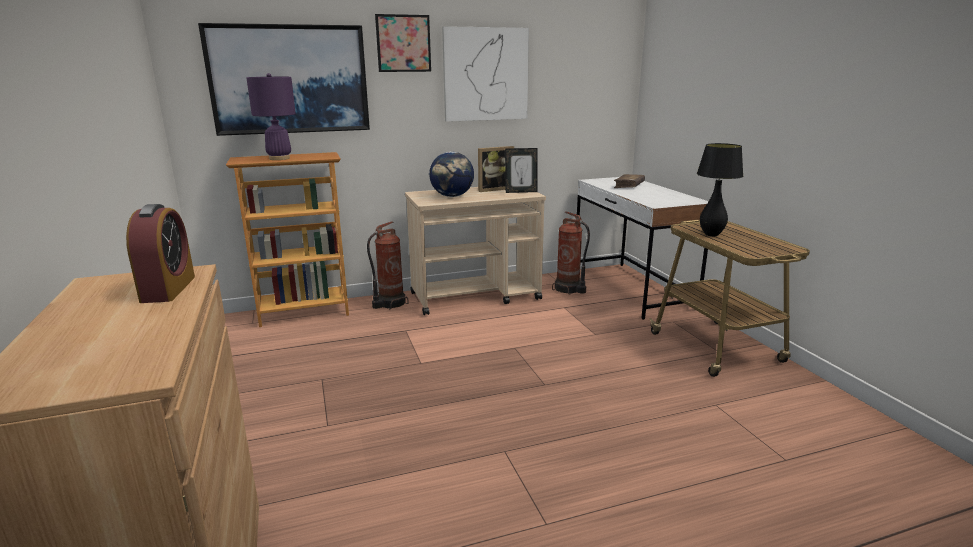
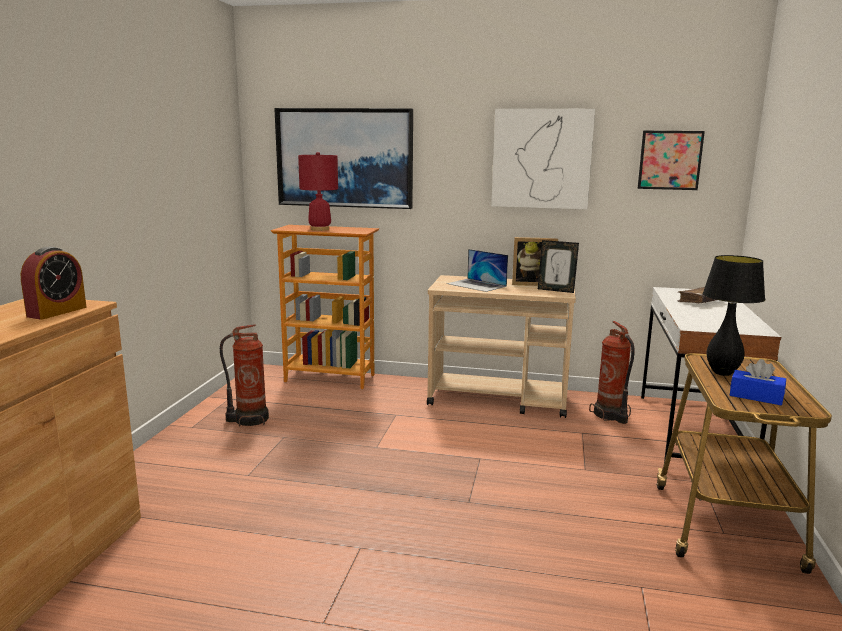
camera: 30 degrees right, 5 degrees down
purple table lamp [246,73,296,160] -> red table lamp [298,152,338,231]
fire extinguisher [367,221,409,309] -> fire extinguisher moved to [220,324,269,427]
picture [375,14,431,72] -> picture moved to [638,131,705,190]
globe [429,152,474,197] -> laptop [447,249,508,292]
none -> blue tissue box [730,359,786,405]

